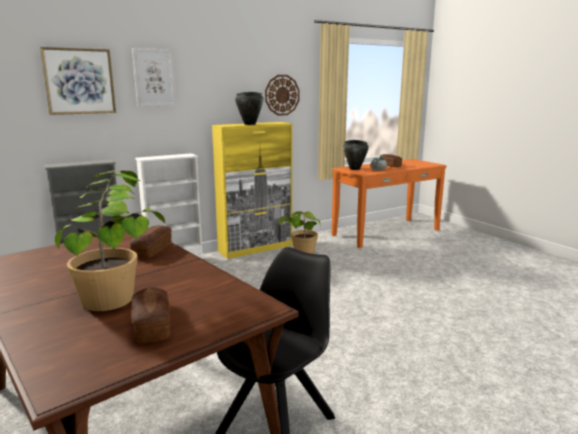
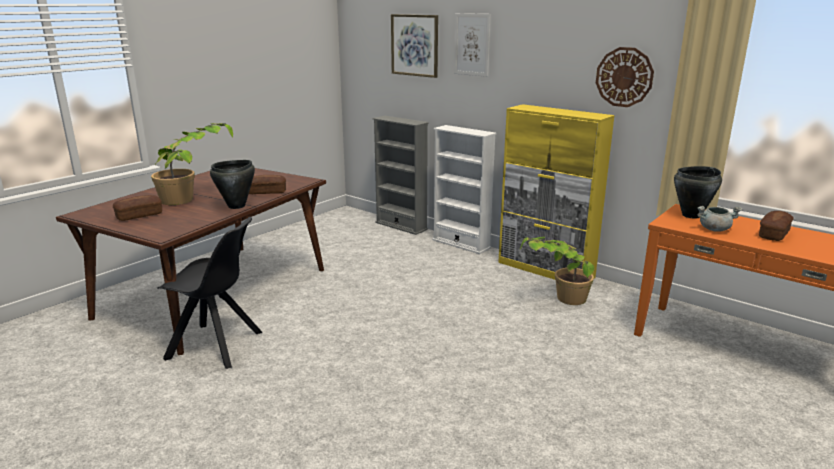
camera: 70 degrees right, 5 degrees up
black cooking pot [235,92,263,125] -> black cooking pot moved to [210,160,255,209]

